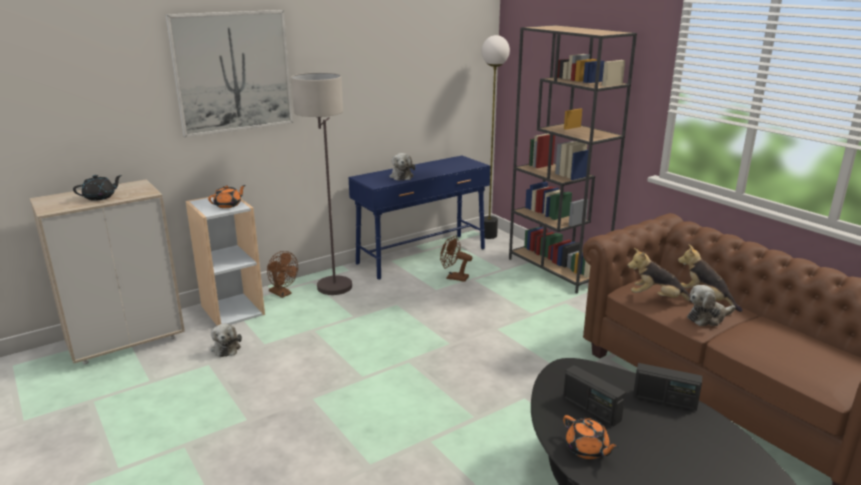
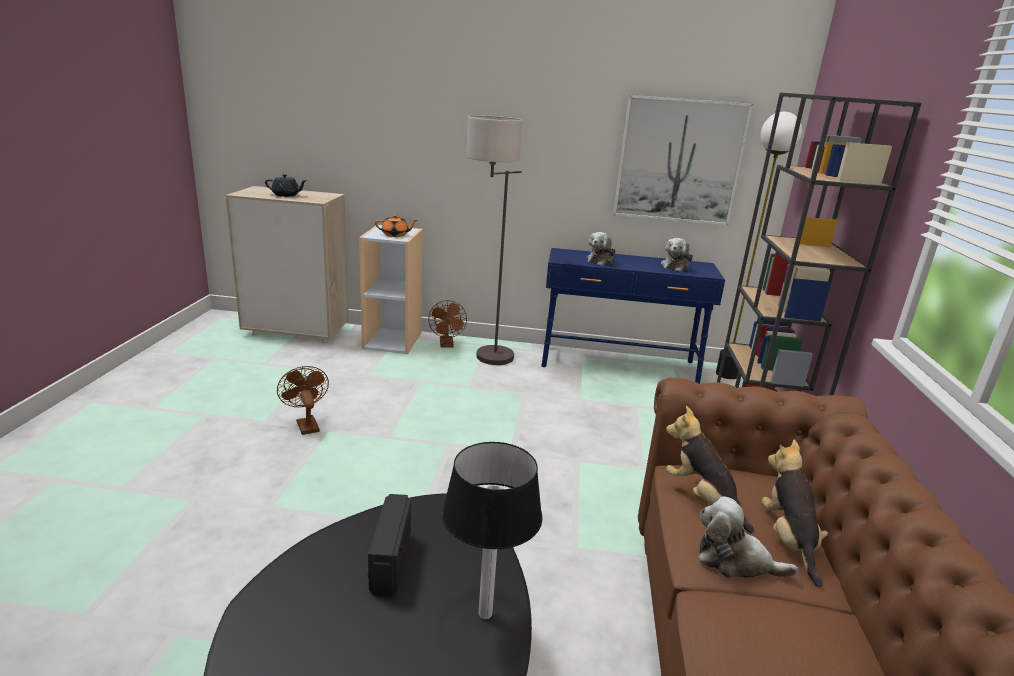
camera: 40 degrees right, 0 degrees up
picture [165,10,293,138] -> picture moved to [613,95,753,226]
plush toy [211,324,242,357] -> plush toy moved to [661,238,693,272]
brown fan [440,235,472,282] -> brown fan moved to [277,366,329,435]
orange teapot [563,415,619,459] -> none
radio [633,363,702,411] -> table lamp [442,442,542,619]

